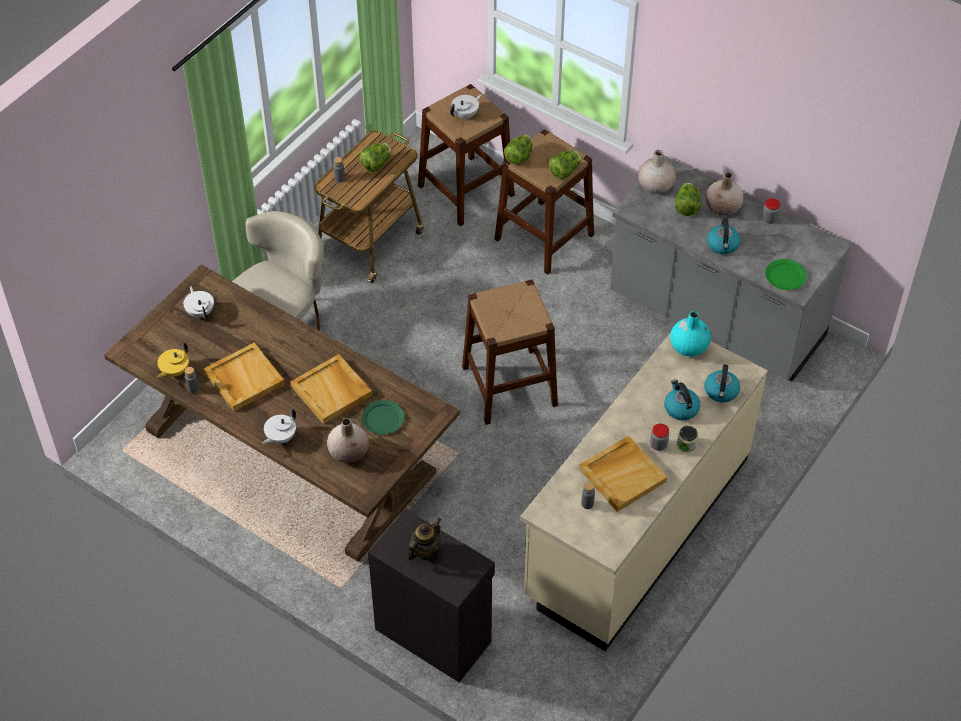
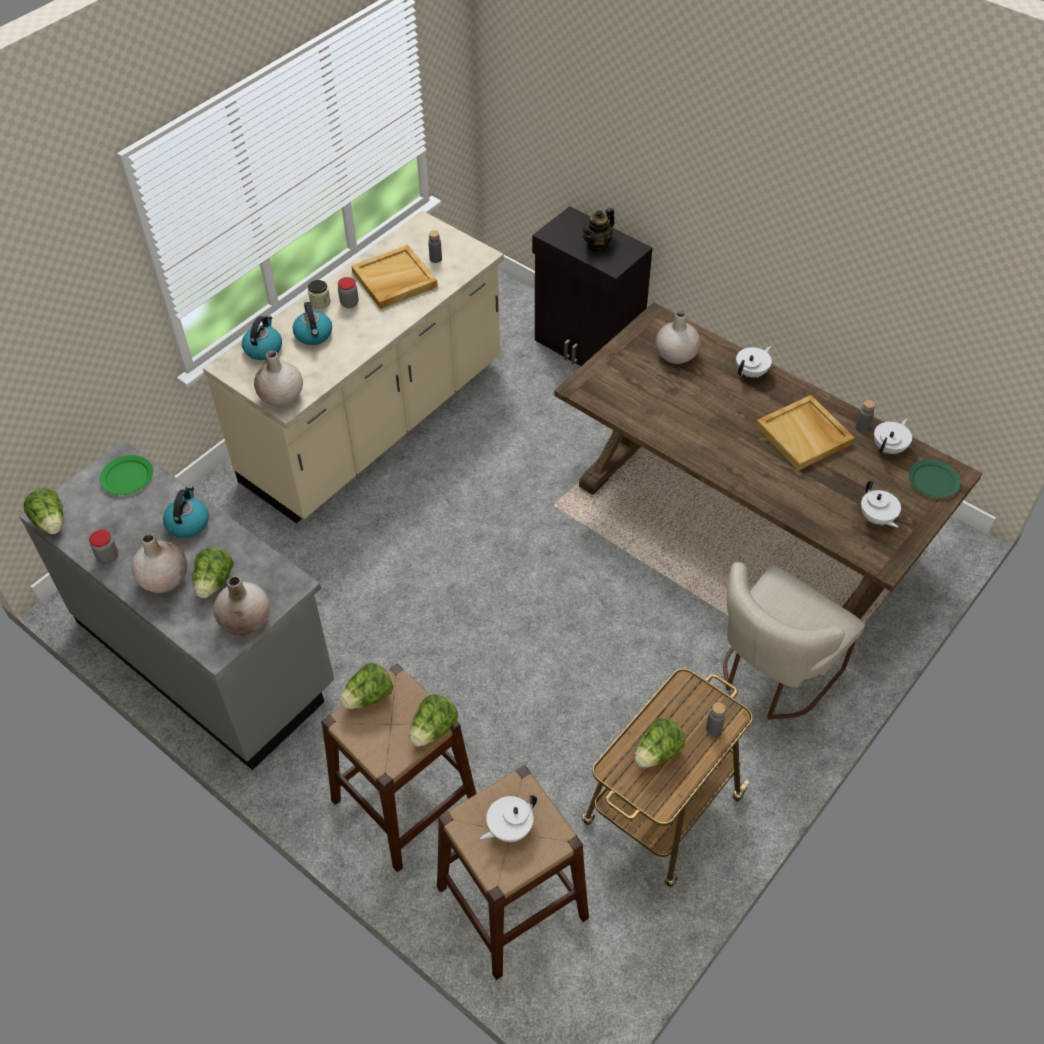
camera: 175 degrees left, 0 degrees up
yellow teapot [157,343,189,377] -> white teapot [874,418,912,454]
beige tray [290,354,372,424] -> none
green plate [361,400,405,435] -> green plate moved to [909,459,961,498]
brown stool [462,280,558,425] -> none
turquoise vase [670,311,711,357] -> beige vase [254,351,303,407]
none -> lettuce [24,488,63,534]

